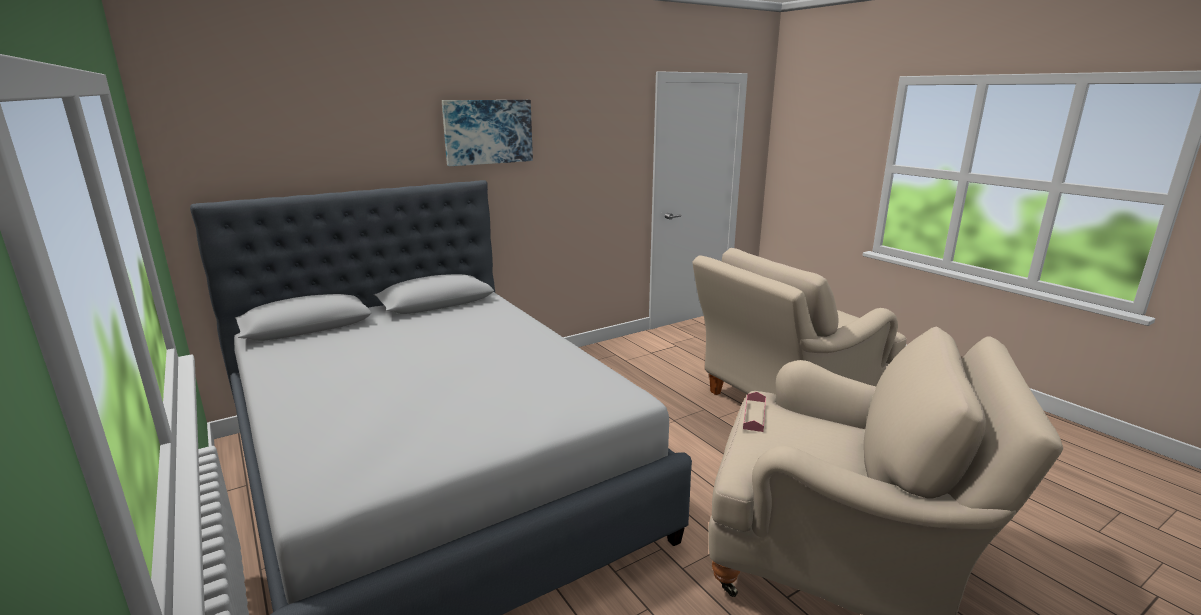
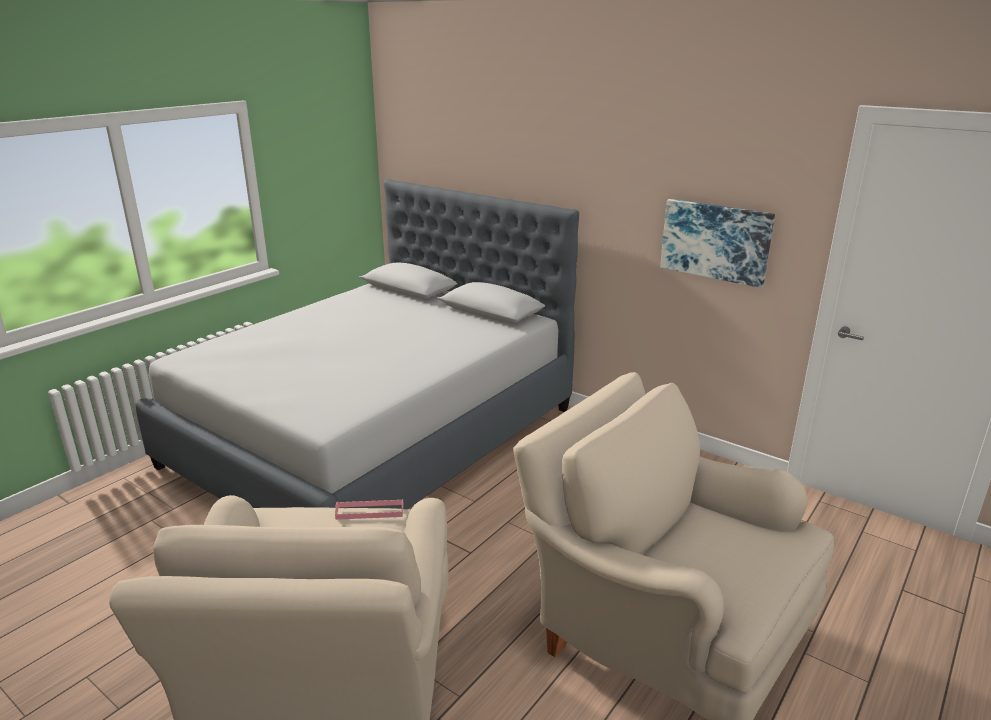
camera: 70 degrees right, 5 degrees up
picture [442,100,533,166] -> picture moved to [660,199,775,288]

